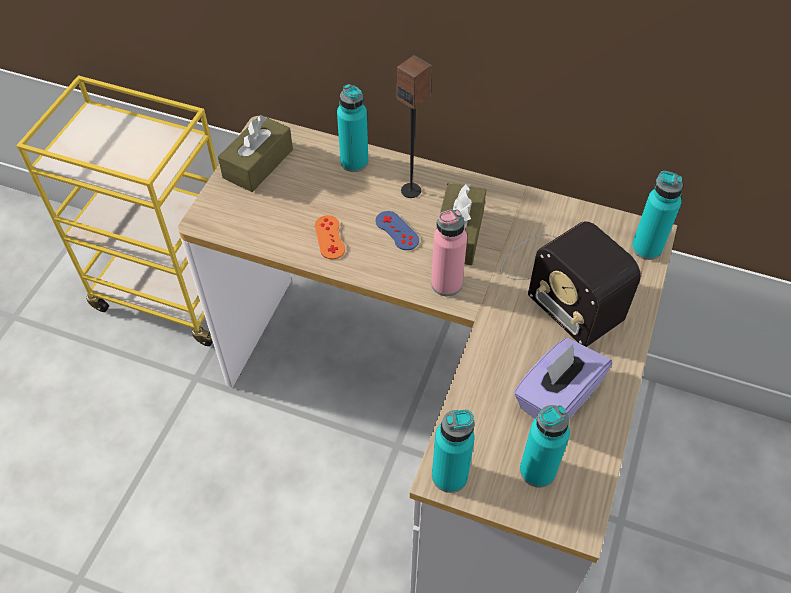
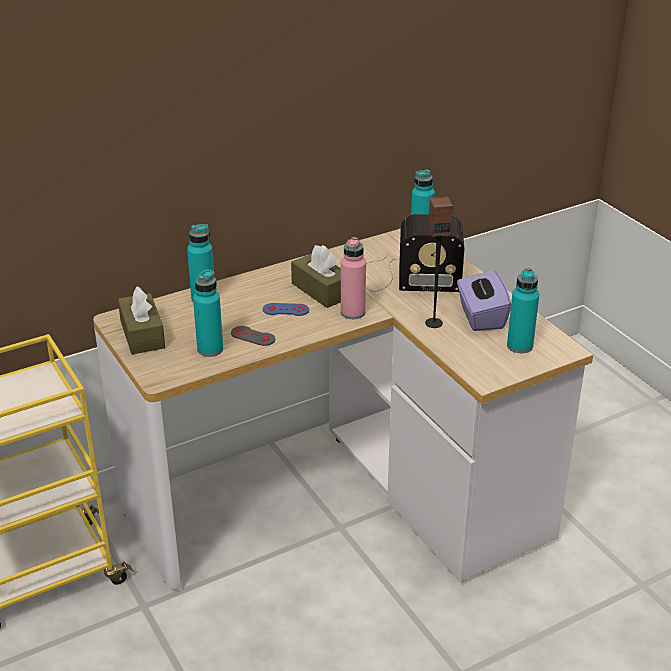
camera: 50 degrees left, 20 degrees down
orange game controller [315,215,345,259] -> grey game controller [231,326,275,346]
speaker [397,55,432,198] -> speaker moved to [425,197,453,328]
turquoise bottle [432,409,475,493] -> turquoise bottle moved to [193,269,223,357]

